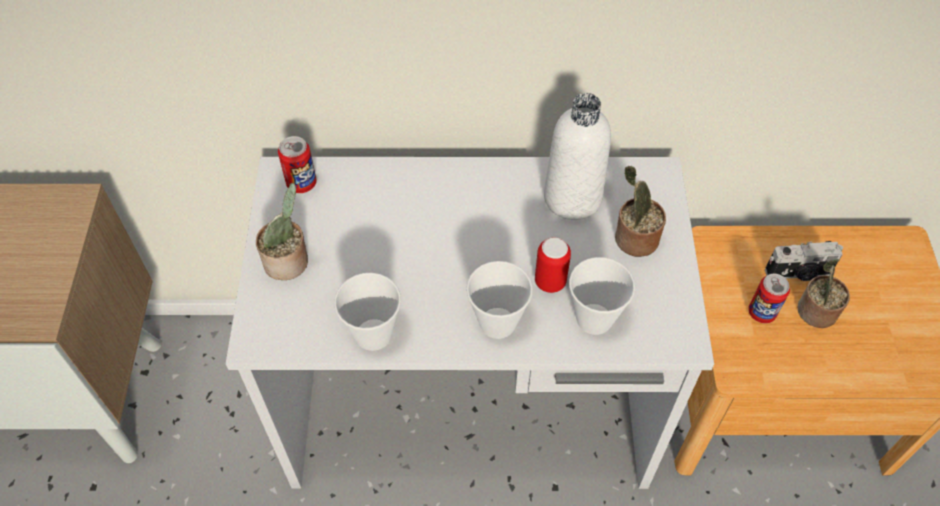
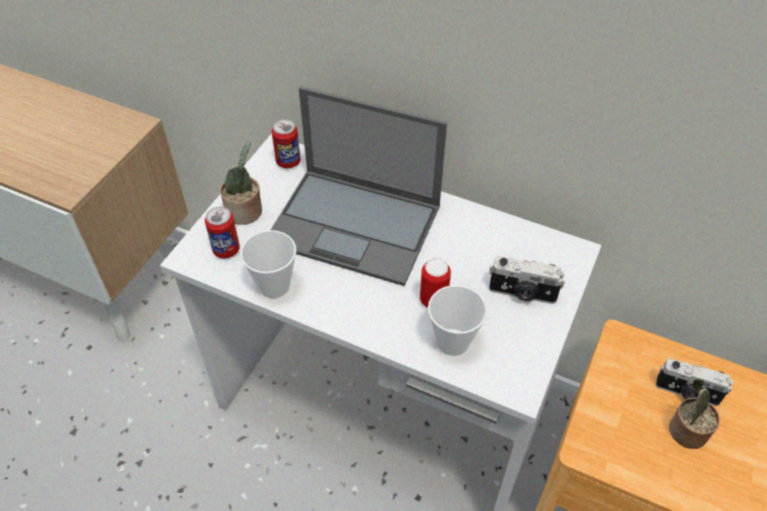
camera: 25 degrees right, 5 degrees down
cup [466,261,533,339] -> none
white bottle [544,93,611,220] -> none
potted plant [615,166,666,257] -> camera [489,256,565,304]
can [748,274,790,323] -> can moved to [205,206,240,258]
none -> laptop [271,86,447,286]

